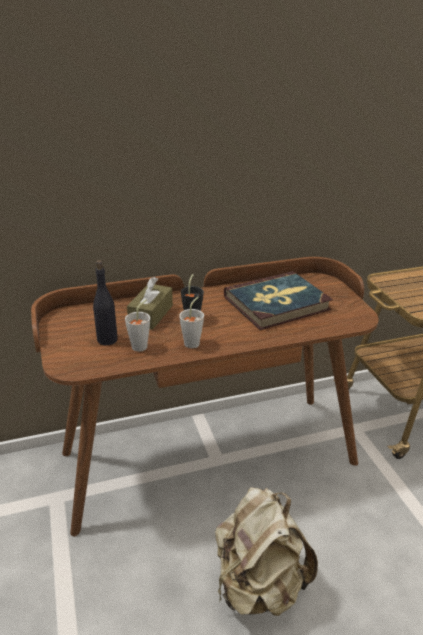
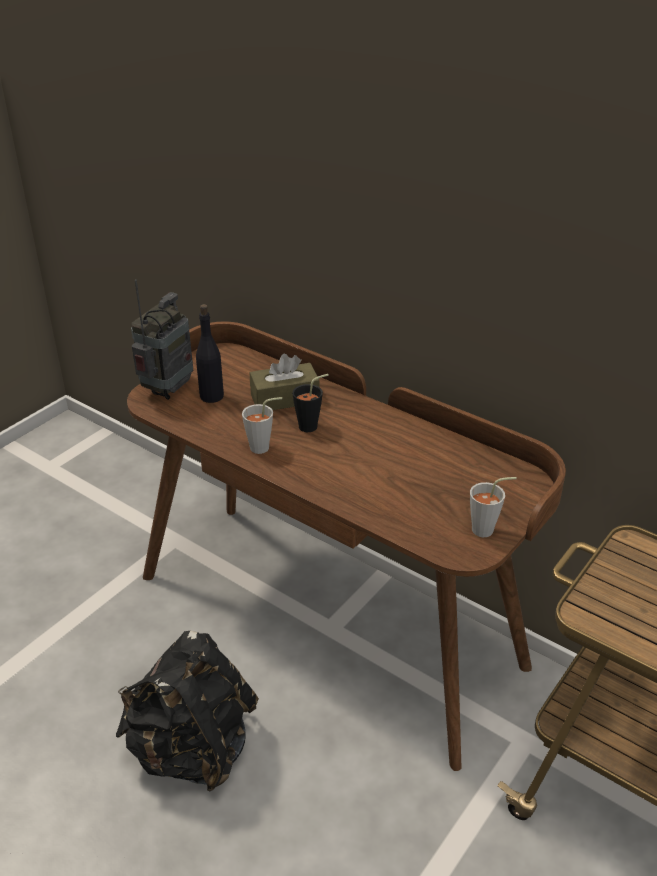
camera: 55 degrees right, 5 degrees up
grey cup [125,299,150,352] -> grey cup moved to [470,477,517,537]
beige backpack [215,487,318,616] -> black backpack [116,631,259,792]
book [224,271,333,330] -> none
none -> radio [131,279,193,400]

